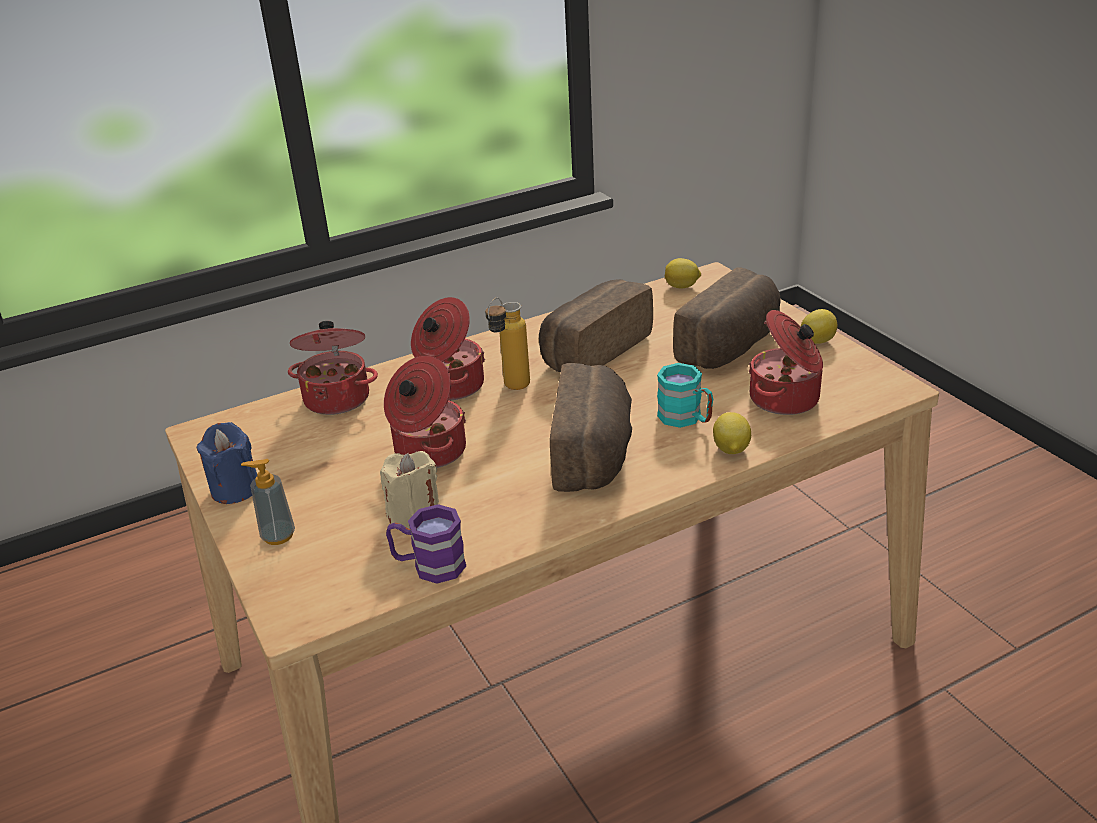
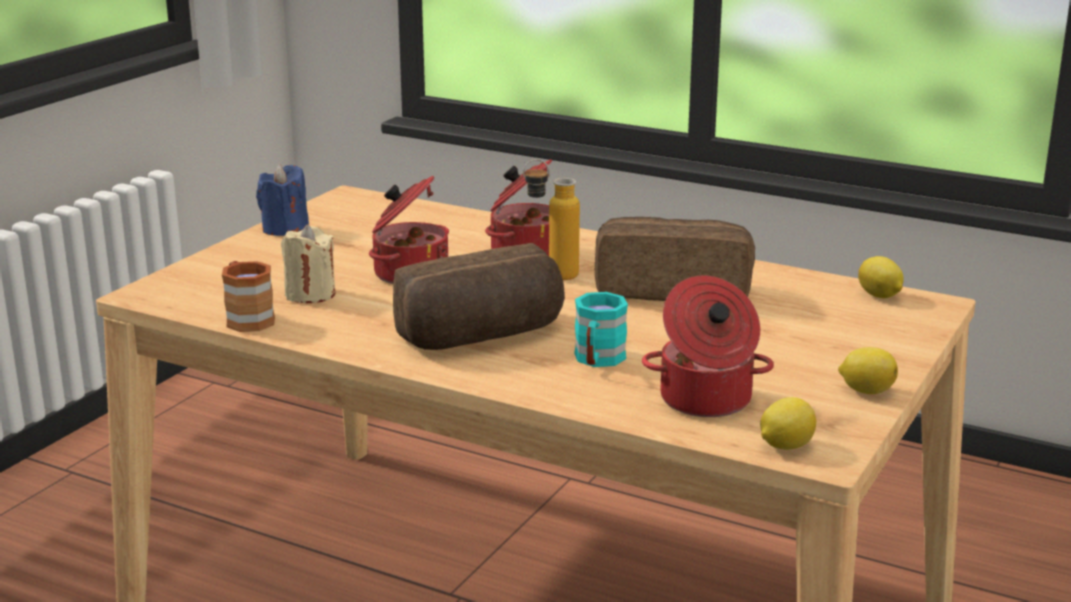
camera: 55 degrees right, 10 degrees down
soap dispenser [241,459,295,545] -> none
cooking pot [288,321,378,415] -> none
purple mug [386,504,466,584] -> brown mug [222,261,275,332]
bread [673,267,781,369] -> none
lemon [713,412,751,454] -> lemon moved to [760,397,816,450]

